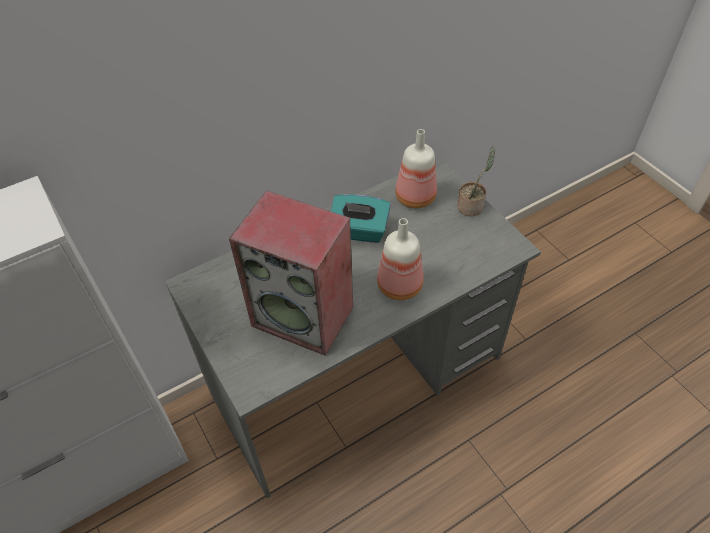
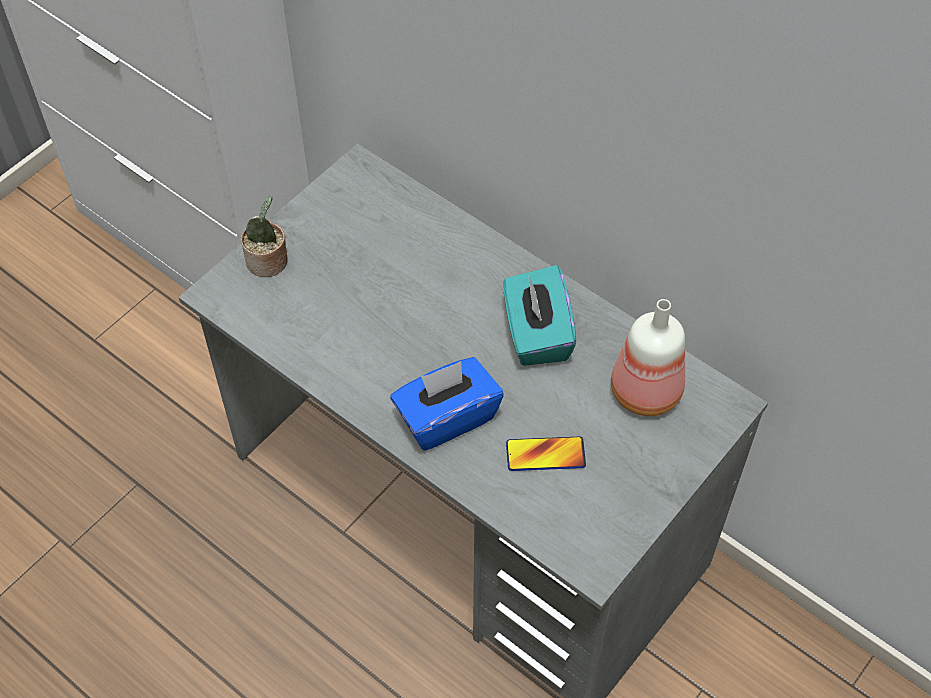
camera: 70 degrees right, 5 degrees up
speaker [229,190,353,356] -> none
bottle [377,218,424,300] -> blue tissue box [390,357,504,451]
potted plant [457,146,495,216] -> potted plant moved to [241,196,288,277]
none -> phone [506,436,586,471]

